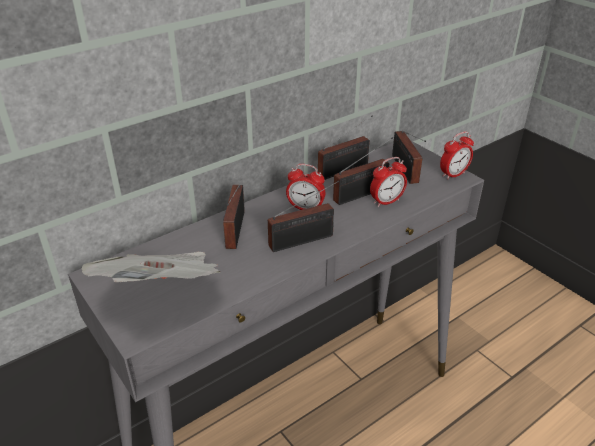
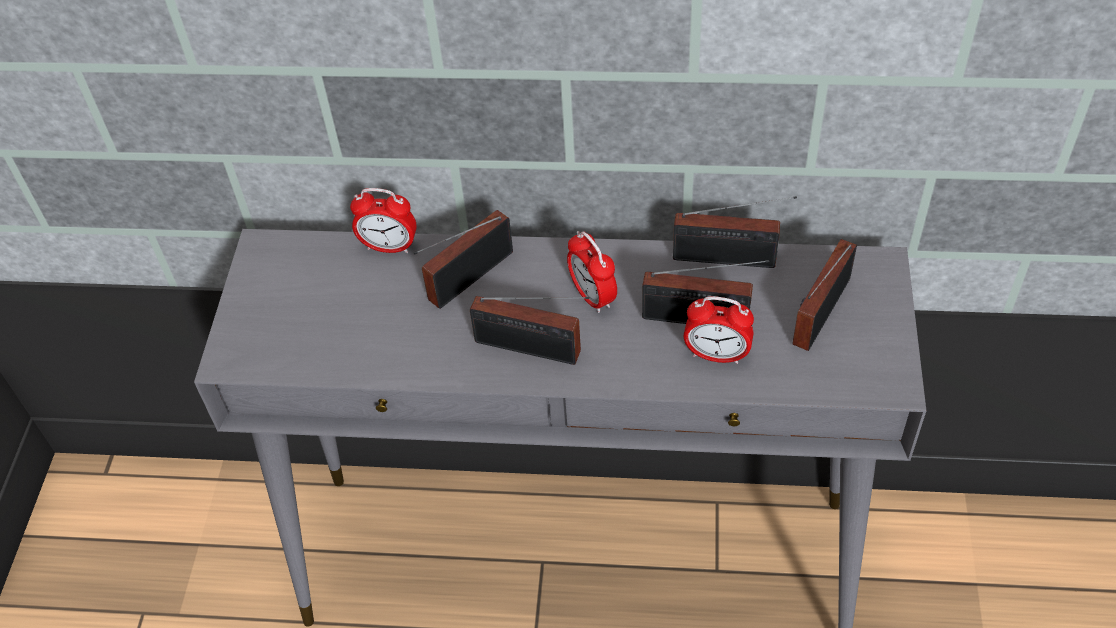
camera: 45 degrees right, 15 degrees up
newspaper [81,252,221,282] -> none
alarm clock [440,131,474,180] -> alarm clock moved to [350,188,417,253]

